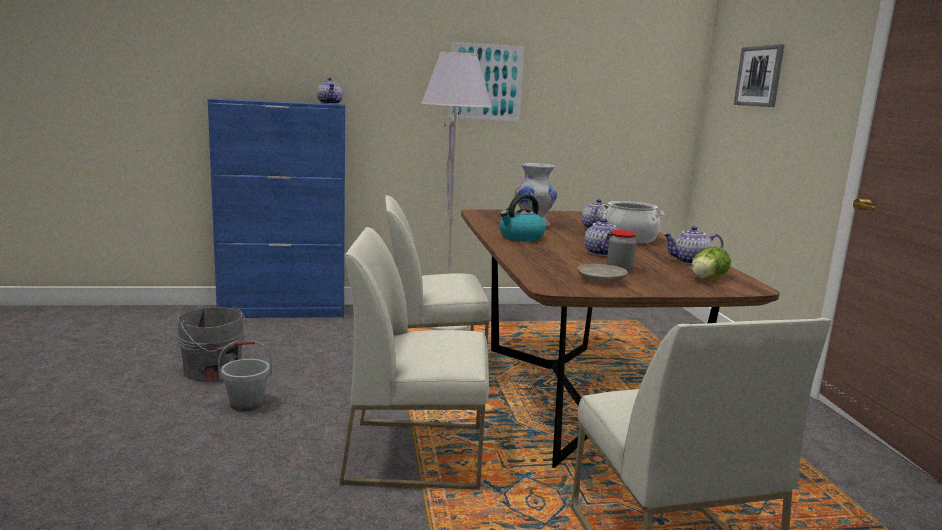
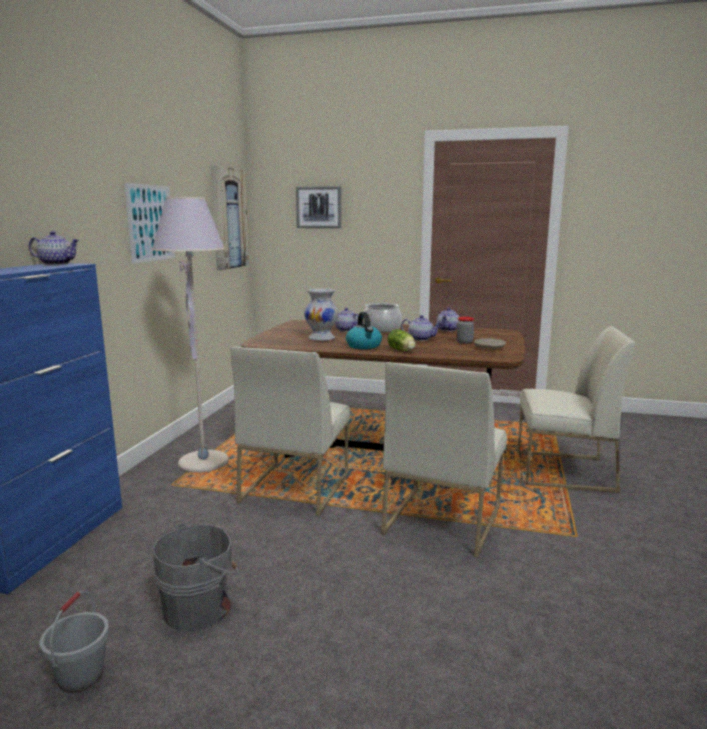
camera: 65 degrees left, 0 degrees up
grey bucket [218,341,272,411] -> grey bucket moved to [40,591,109,693]
lettuce [691,247,731,279] -> lettuce moved to [388,329,415,351]
none -> picture [211,165,249,270]

